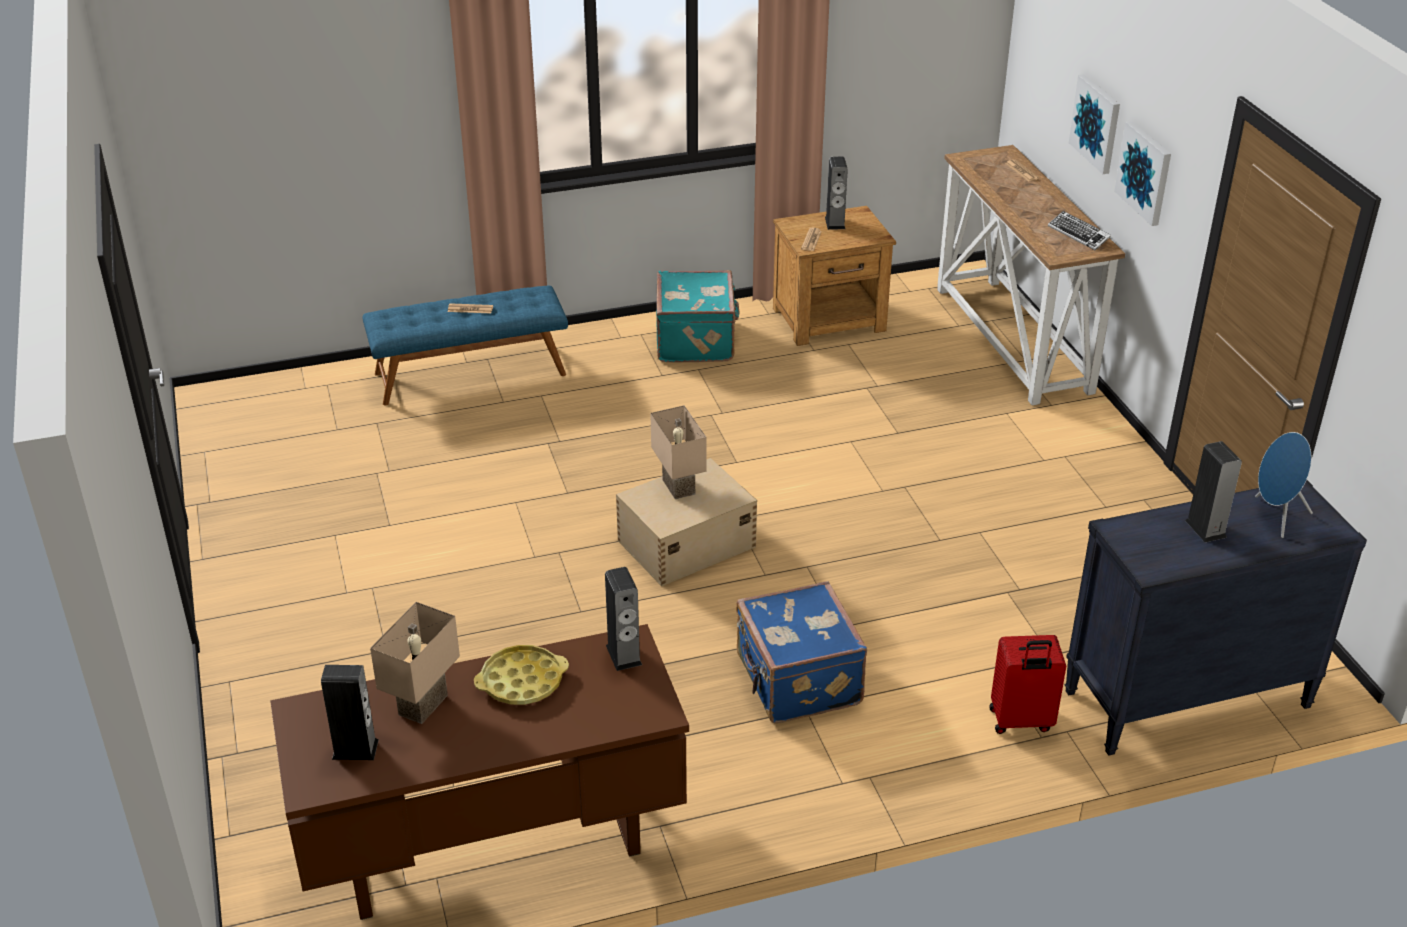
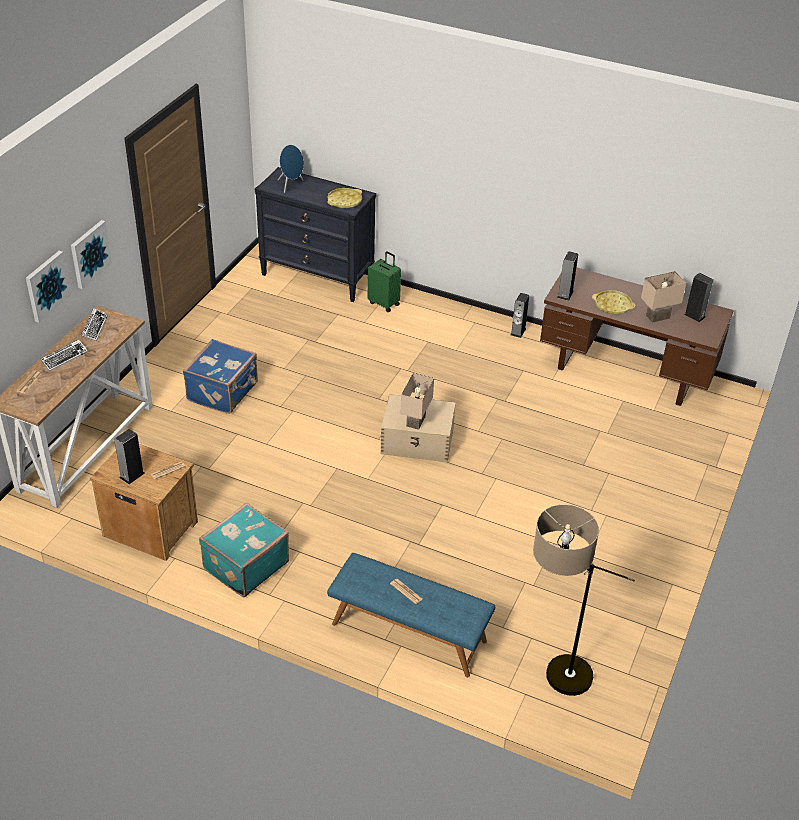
camera: 140 degrees left, 5 degrees up
blue suitcase [736,581,867,723] -> blue suitcase moved to [183,339,258,414]
red suitcase [989,635,1066,734] -> green suitcase [368,251,401,312]
speaker [1185,441,1242,542] -> speaker moved to [511,293,529,338]
none -> keyboard [40,340,88,371]
none -> yellow tray [327,188,362,208]
none -> floor lamp [533,504,635,696]

